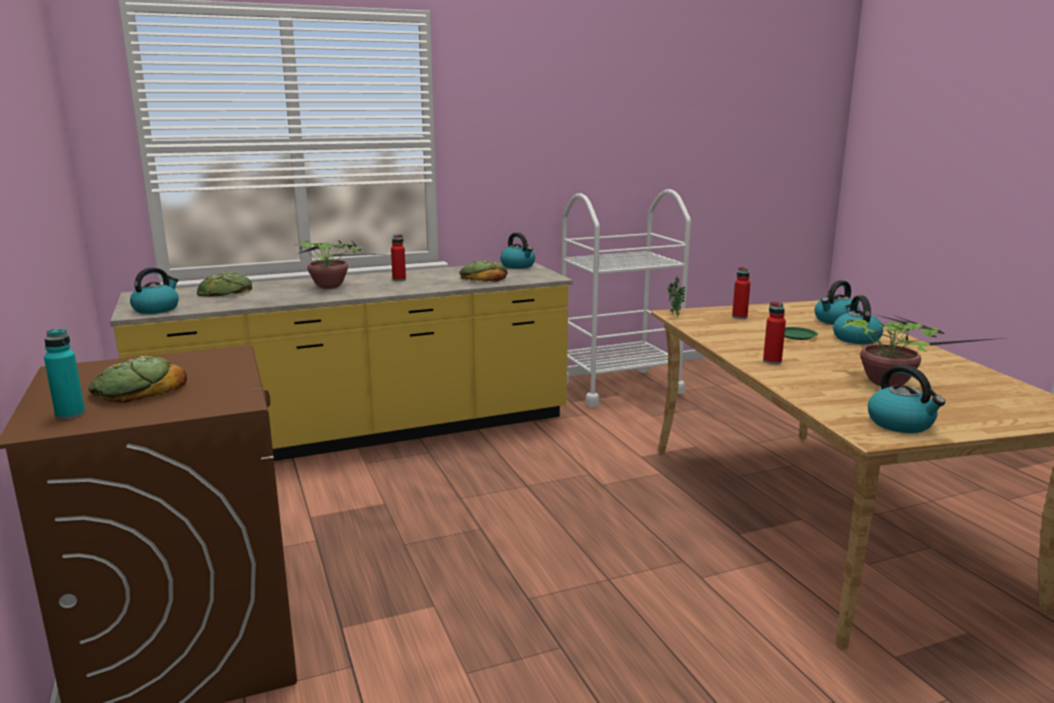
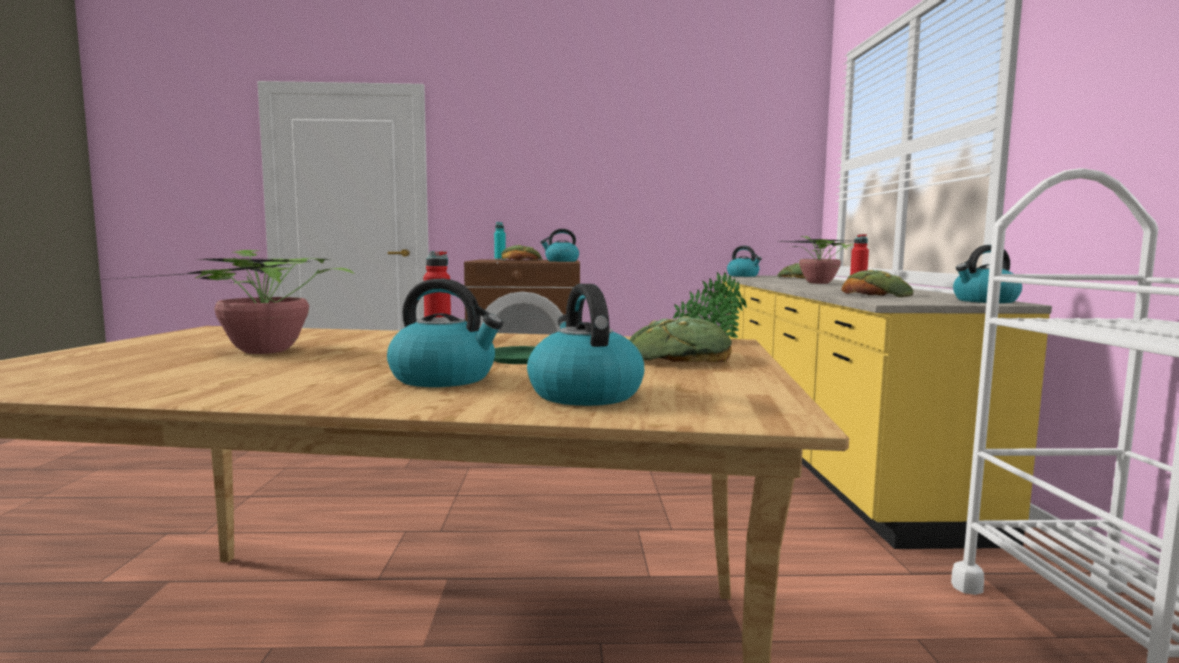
camera: 110 degrees right, 10 degrees down
red bottle [732,267,750,319] -> bread [629,316,732,362]
kettle [868,365,945,433] -> kettle moved to [540,229,579,262]

